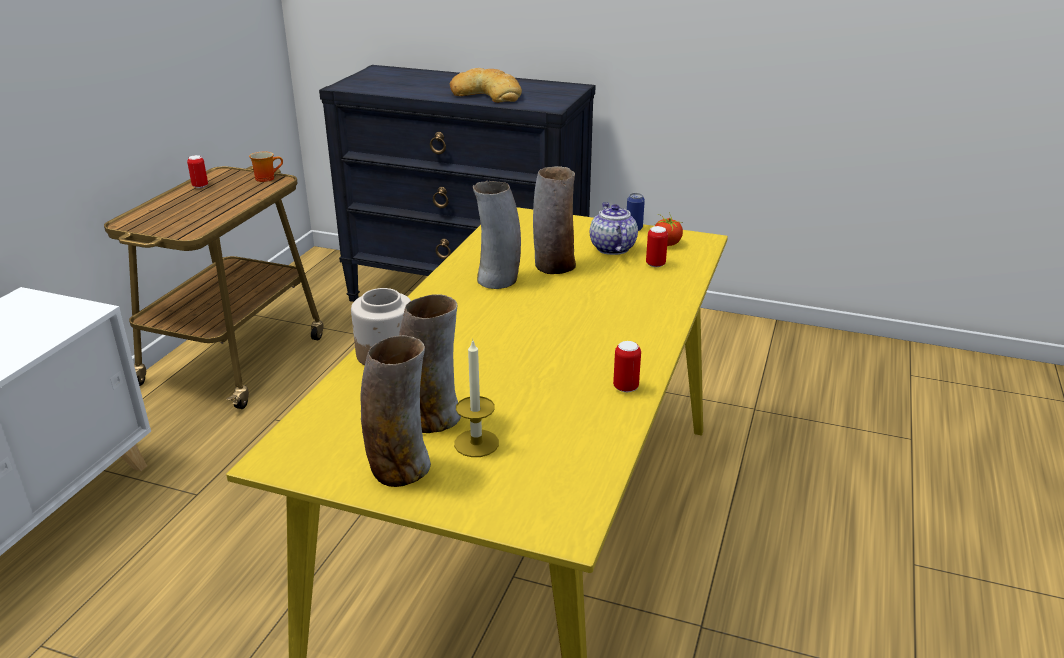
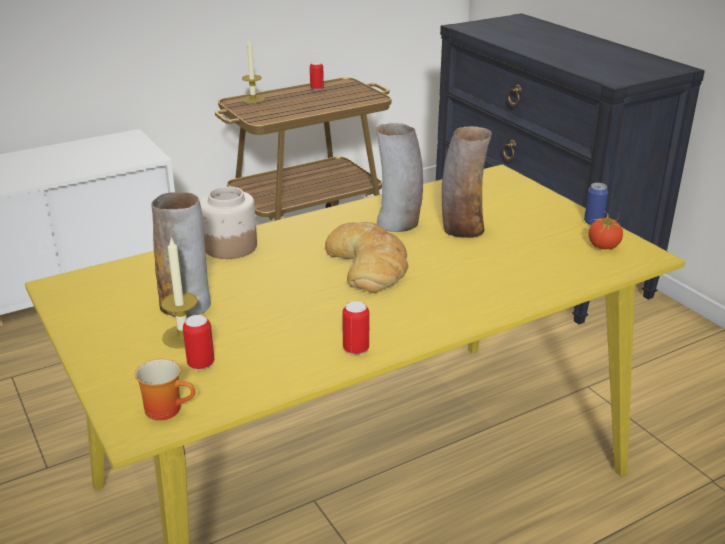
camera: 40 degrees right, 0 degrees up
mug [249,151,283,182] -> mug moved to [135,358,195,420]
vase [360,335,431,487] -> none
bread [450,68,522,103] -> bread moved to [325,222,408,293]
teapot [590,202,638,255] -> none
can [646,226,668,267] -> can moved to [183,315,214,369]
none -> candle [242,39,265,103]

